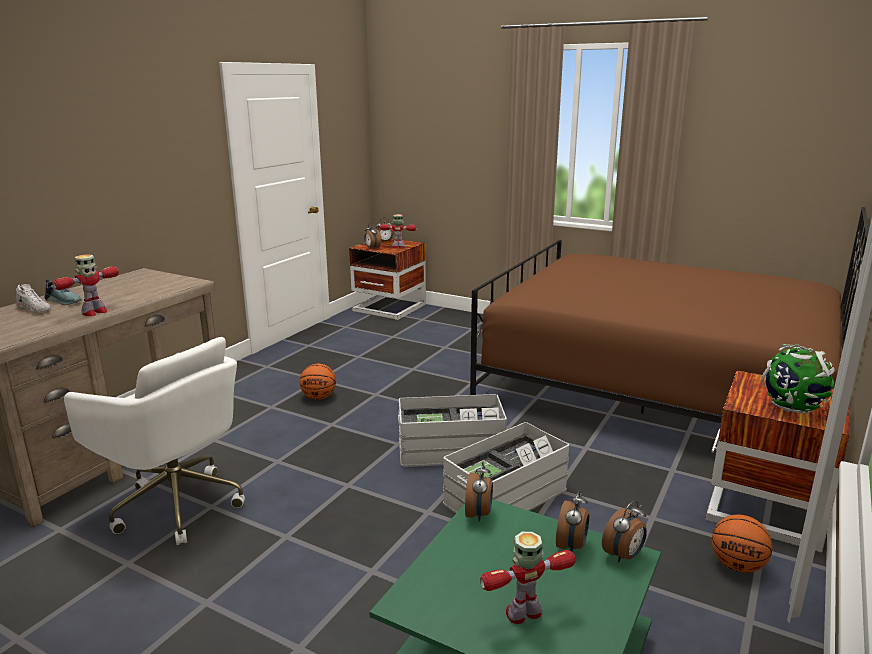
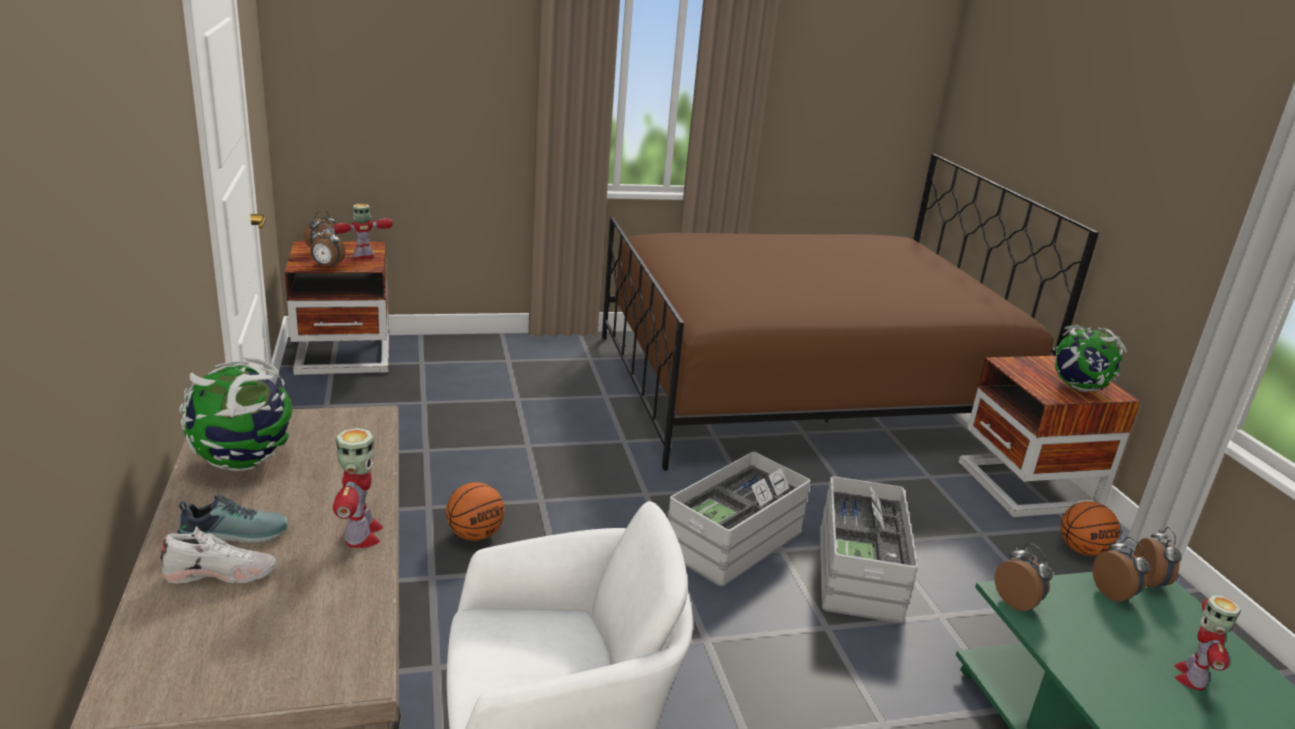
camera: 45 degrees left, 5 degrees up
none -> globe [179,357,293,471]

